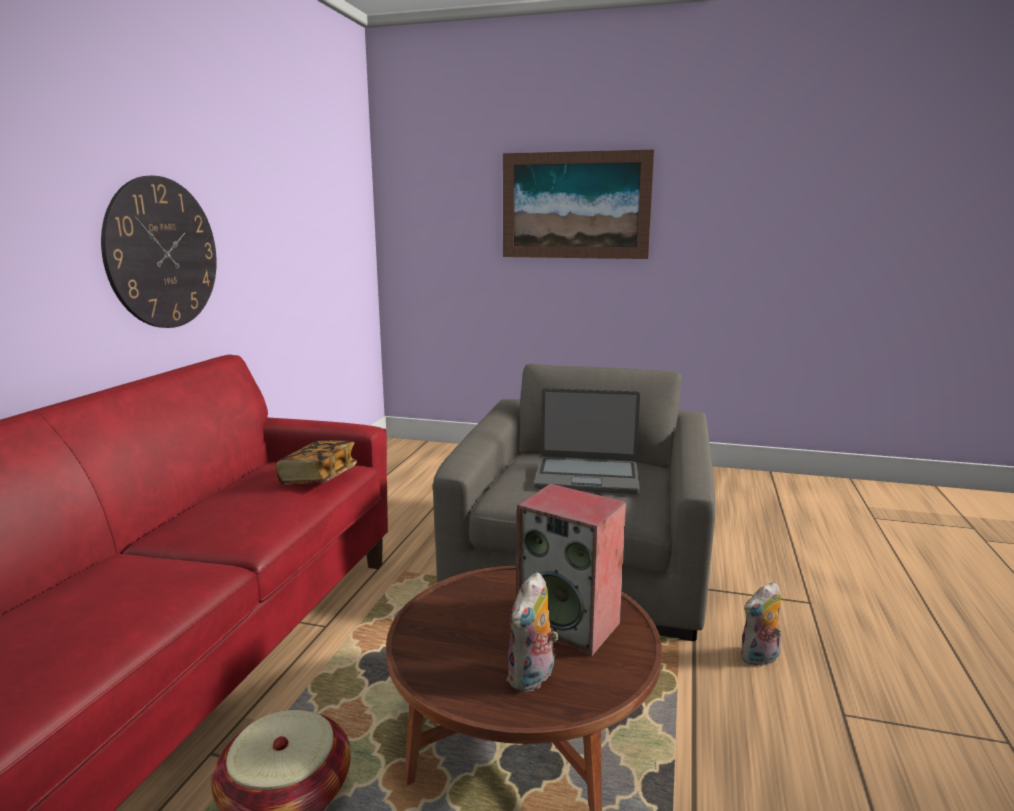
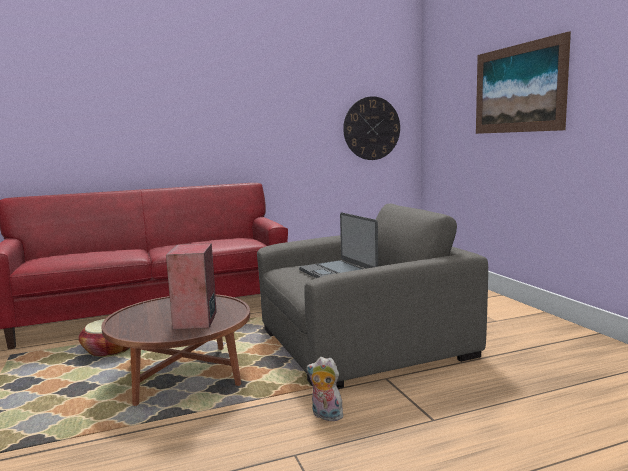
camera: 55 degrees right, 5 degrees down
wall clock [101,176,217,328] -> wall clock moved to [343,96,400,160]
book [276,440,357,485] -> none
plush toy [506,572,559,693] -> none

